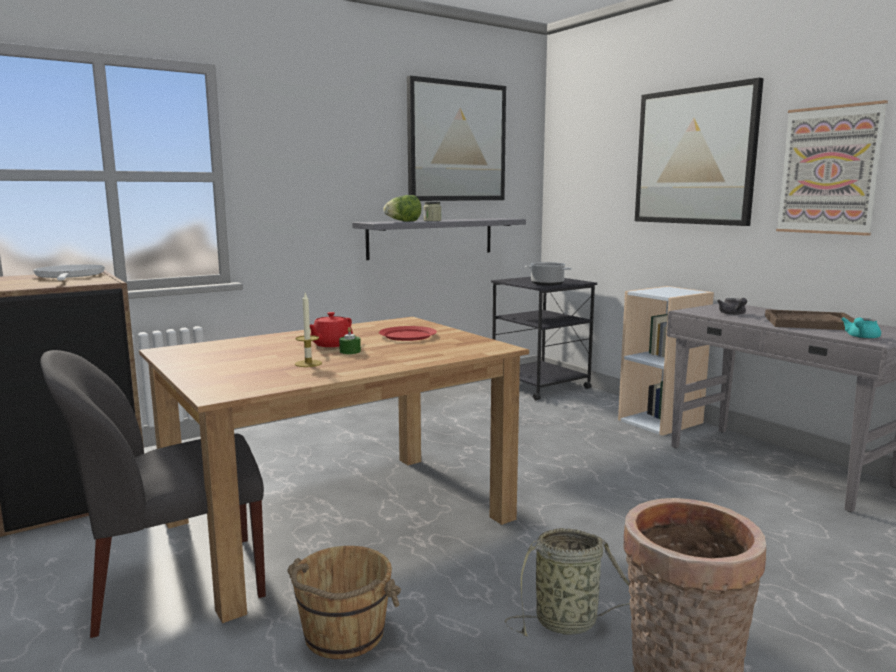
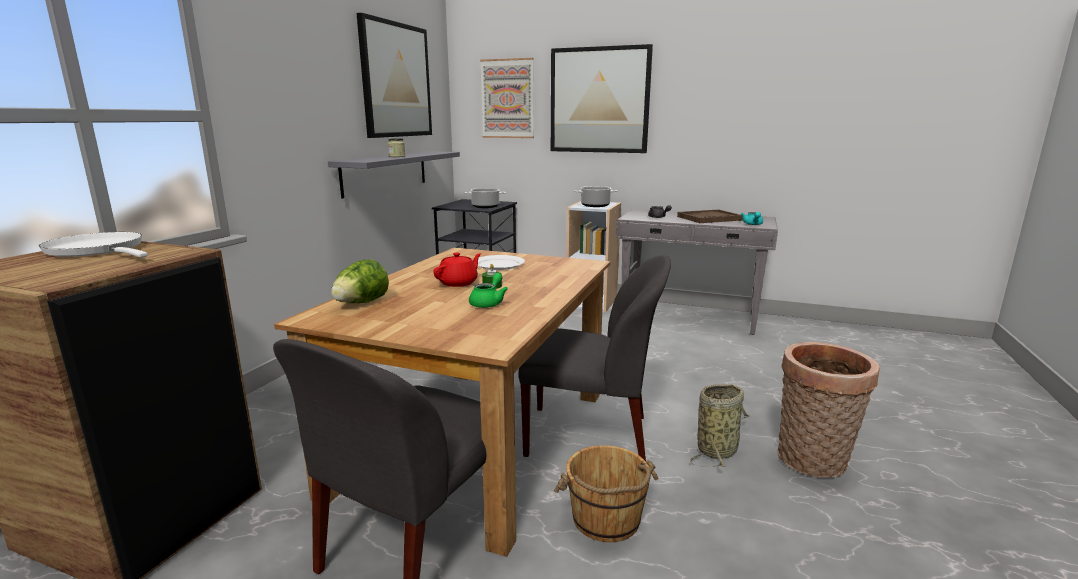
camera: 35 degrees left, 5 degrees up
candle [295,293,322,367] -> green teapot [469,273,508,308]
red teapot [310,312,353,347] -> red teapot turned 135 degrees counterclockwise [433,253,481,287]
red plate [379,326,437,341] -> white plate [478,255,525,270]
lettuce [383,195,421,222] -> lettuce moved to [331,260,389,303]
picture [776,100,888,236] -> picture moved to [480,58,534,138]
none -> grey chair [519,255,671,461]
none -> cooking pot [574,186,617,207]

